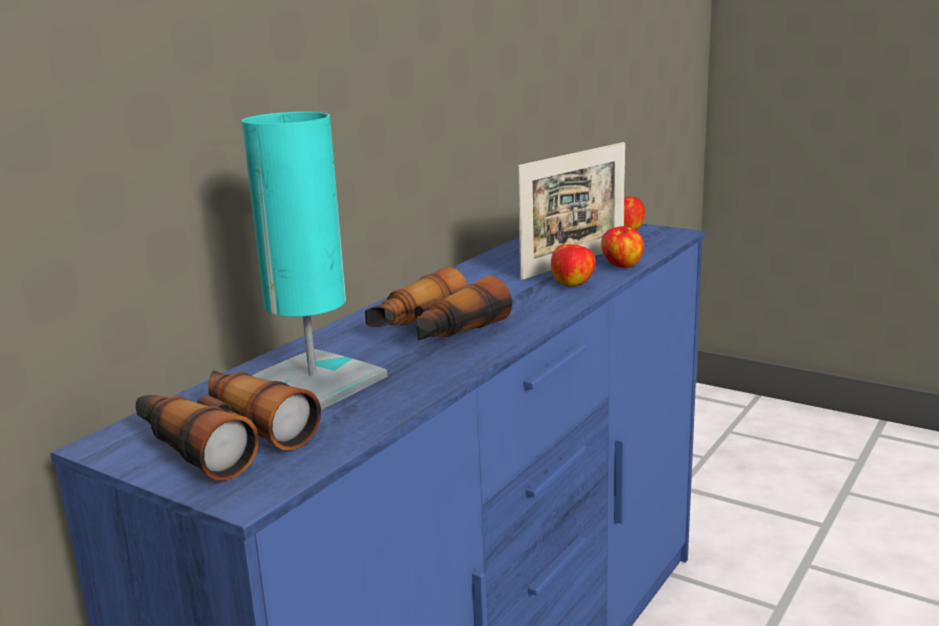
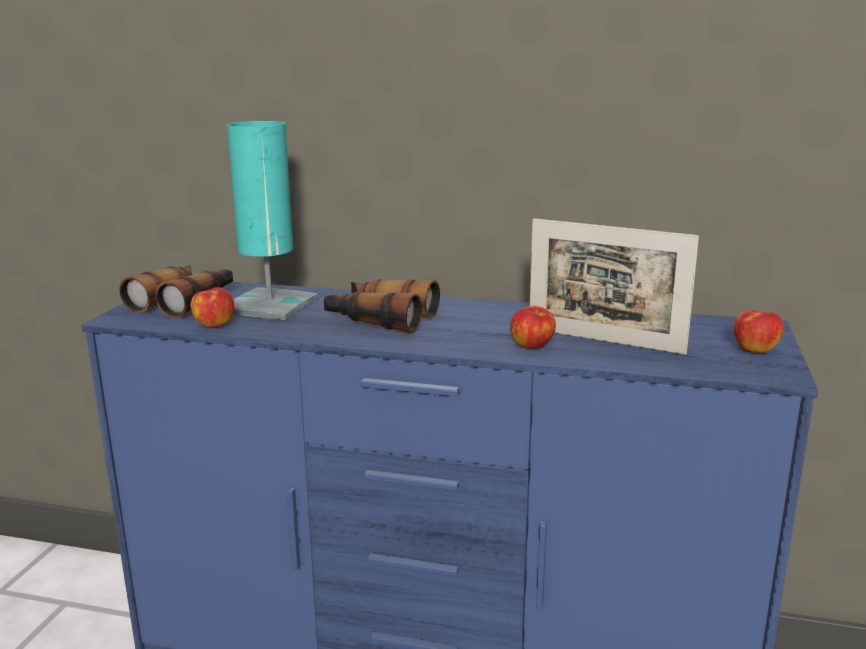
camera: 70 degrees right, 0 degrees up
apple [601,226,644,268] -> apple moved to [190,287,234,328]

